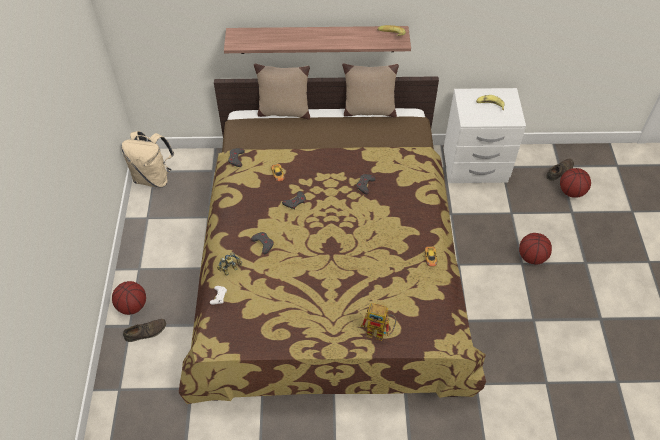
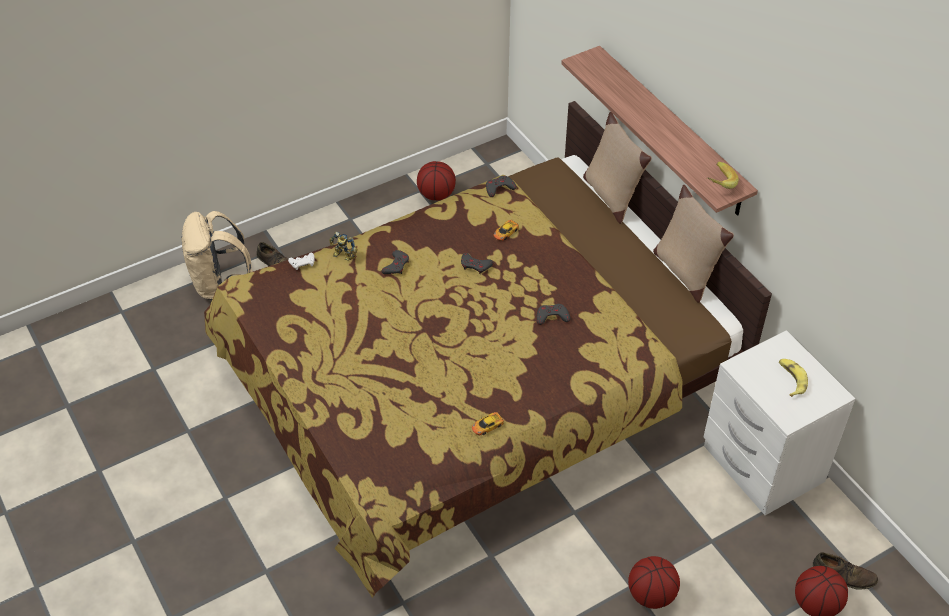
camera: 60 degrees right, 5 degrees down
basketball [112,281,146,315] -> basketball moved to [417,161,456,200]
beige backpack [122,131,174,188] -> beige backpack moved to [181,211,253,300]
toy robot [361,303,396,341] -> none

